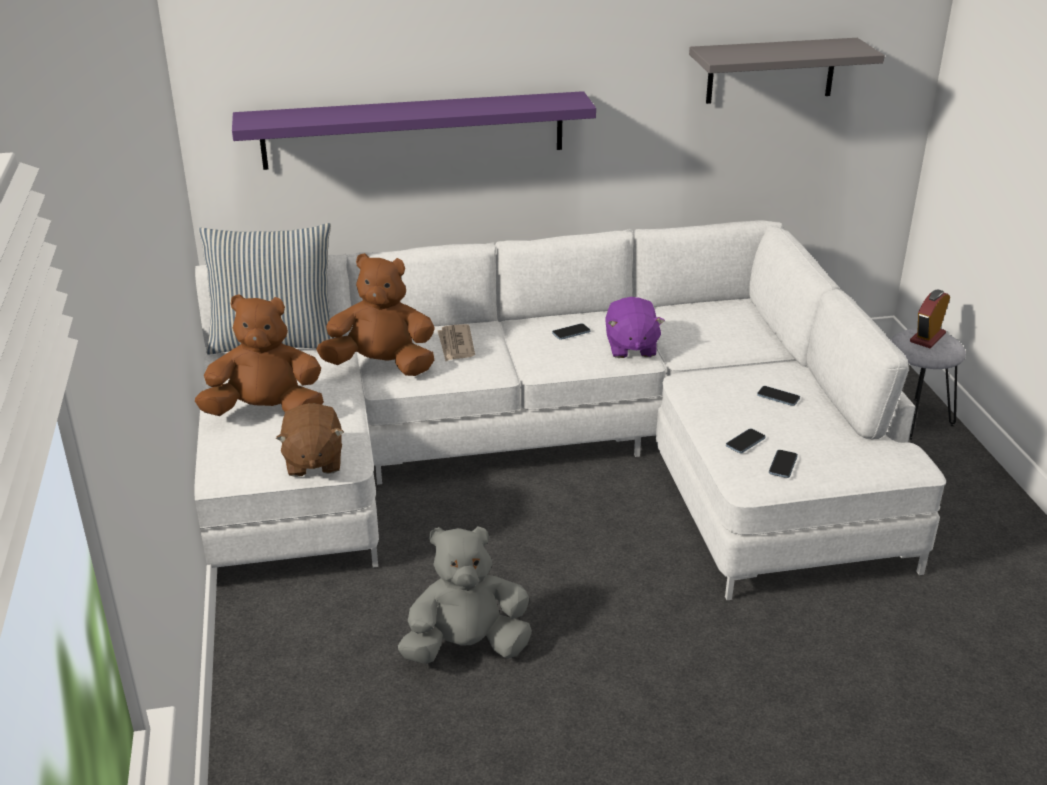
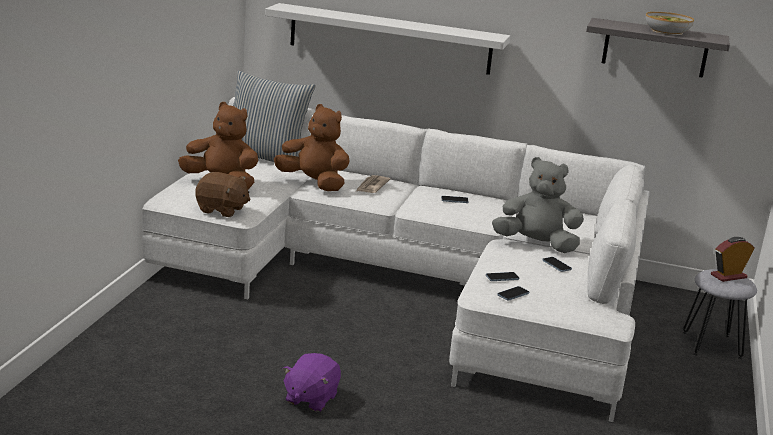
camera: 25 degrees right, 10 degrees down
purple shelf [232,91,596,170] -> white shelf [265,3,510,75]
brown plush toy [276,403,344,477] -> brown plush toy turned 90 degrees counterclockwise [195,172,251,217]
grey plush toy [398,526,532,664] -> grey plush toy moved to [492,157,584,253]
purple plush toy [606,297,665,358] -> purple plush toy moved to [282,353,341,412]
none -> bowl [646,12,694,35]

